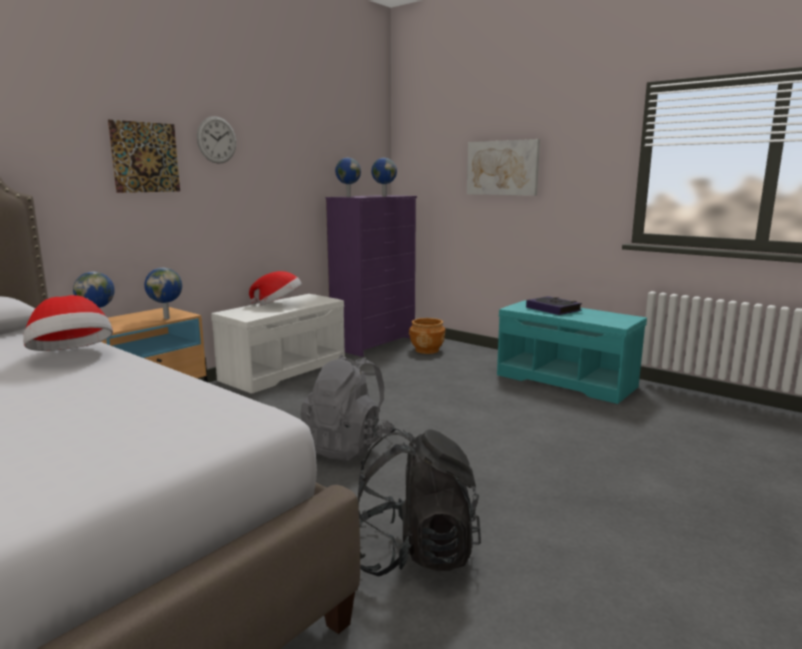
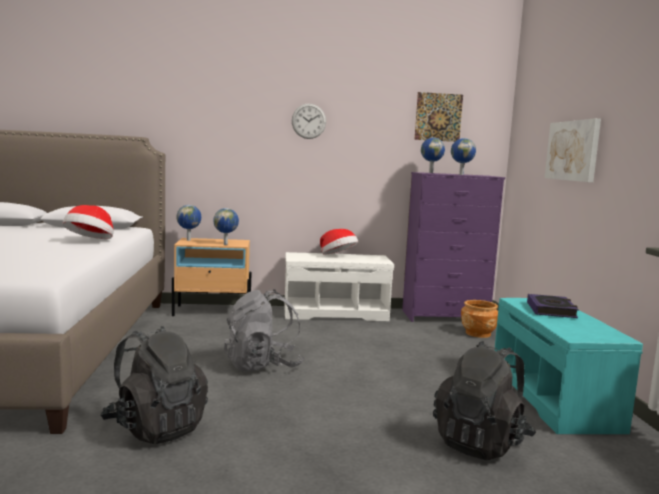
camera: 45 degrees right, 5 degrees down
picture [108,120,180,193] -> picture moved to [414,92,463,142]
none -> black backpack [433,341,536,460]

